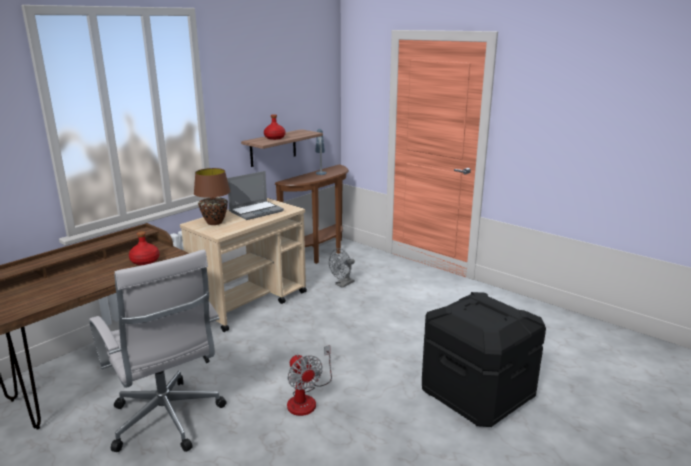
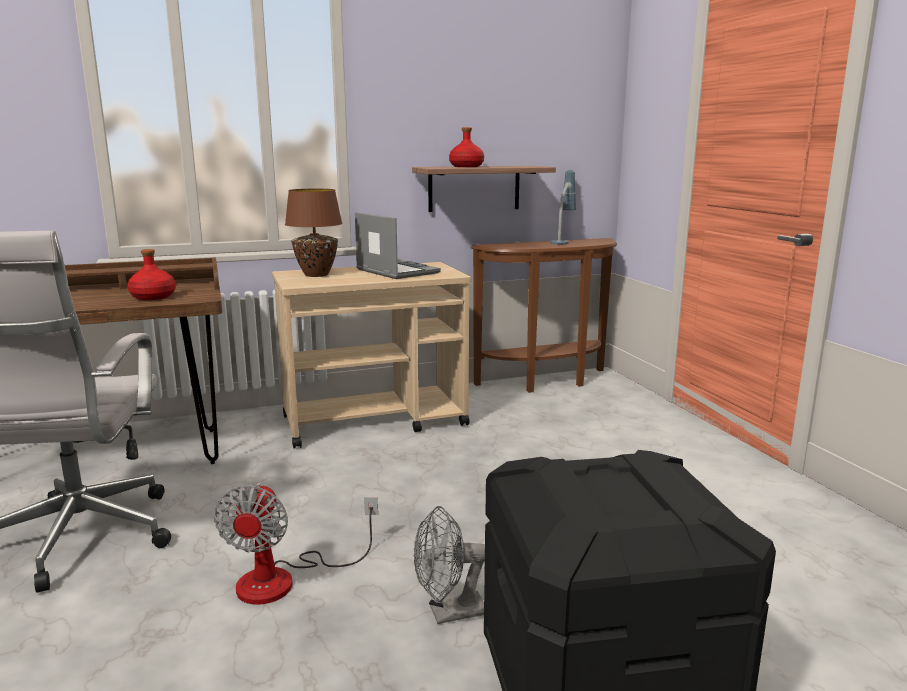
camera: 30 degrees right, 5 degrees down
laptop [227,171,284,220] -> laptop turned 120 degrees counterclockwise [355,212,441,279]
grey fan [329,248,355,288] -> grey fan moved to [414,506,485,624]

